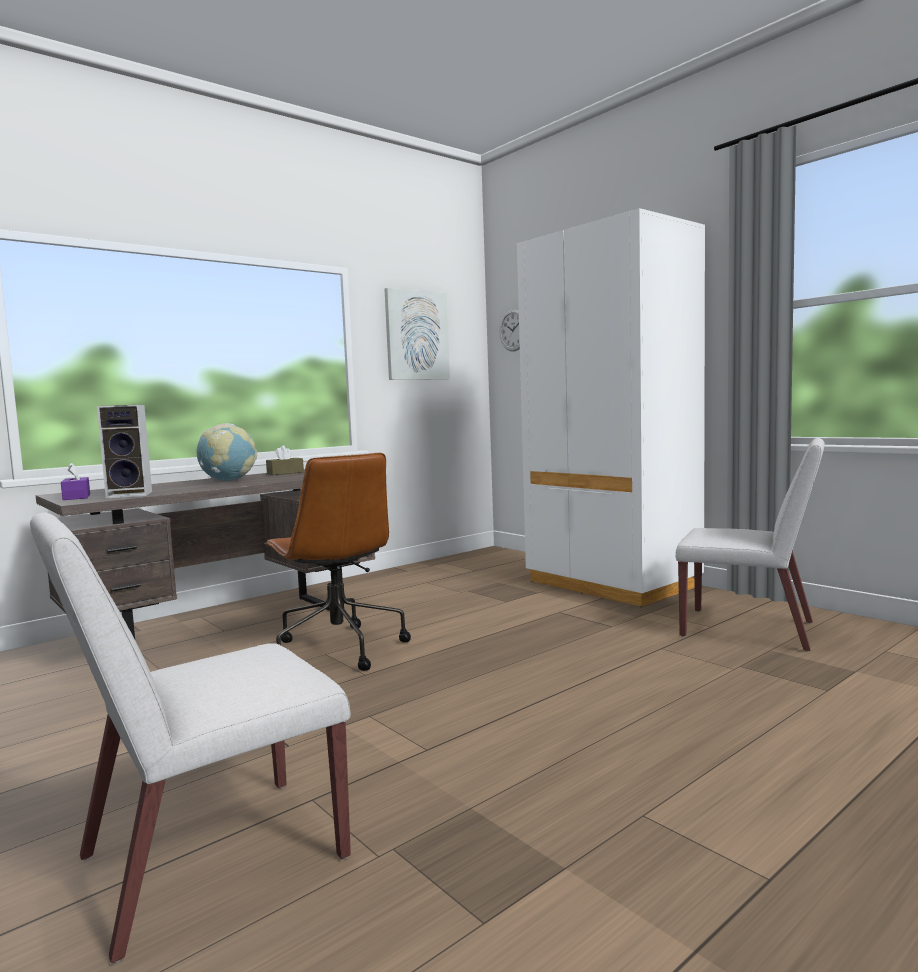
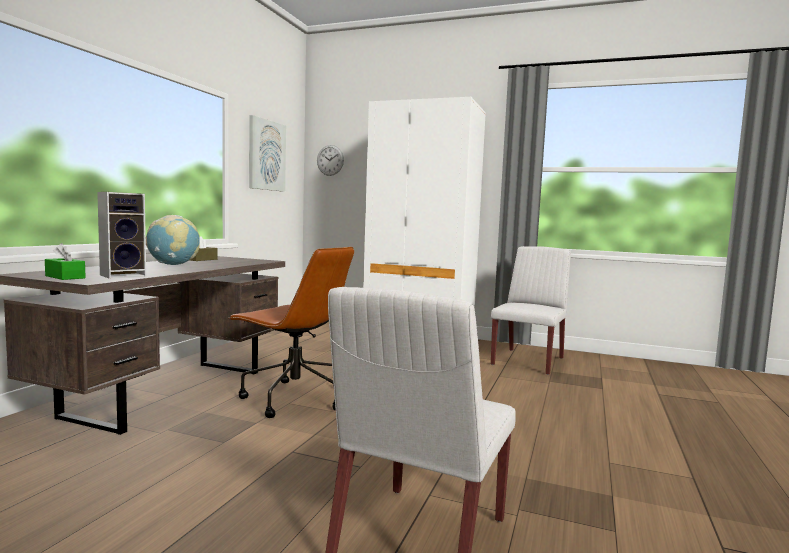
camera: 30 degrees left, 0 degrees up
purple tissue box [61,462,90,500] -> green tissue box [45,243,86,280]
white chair [675,438,825,652] -> white chair turned 60 degrees counterclockwise [491,246,571,375]

